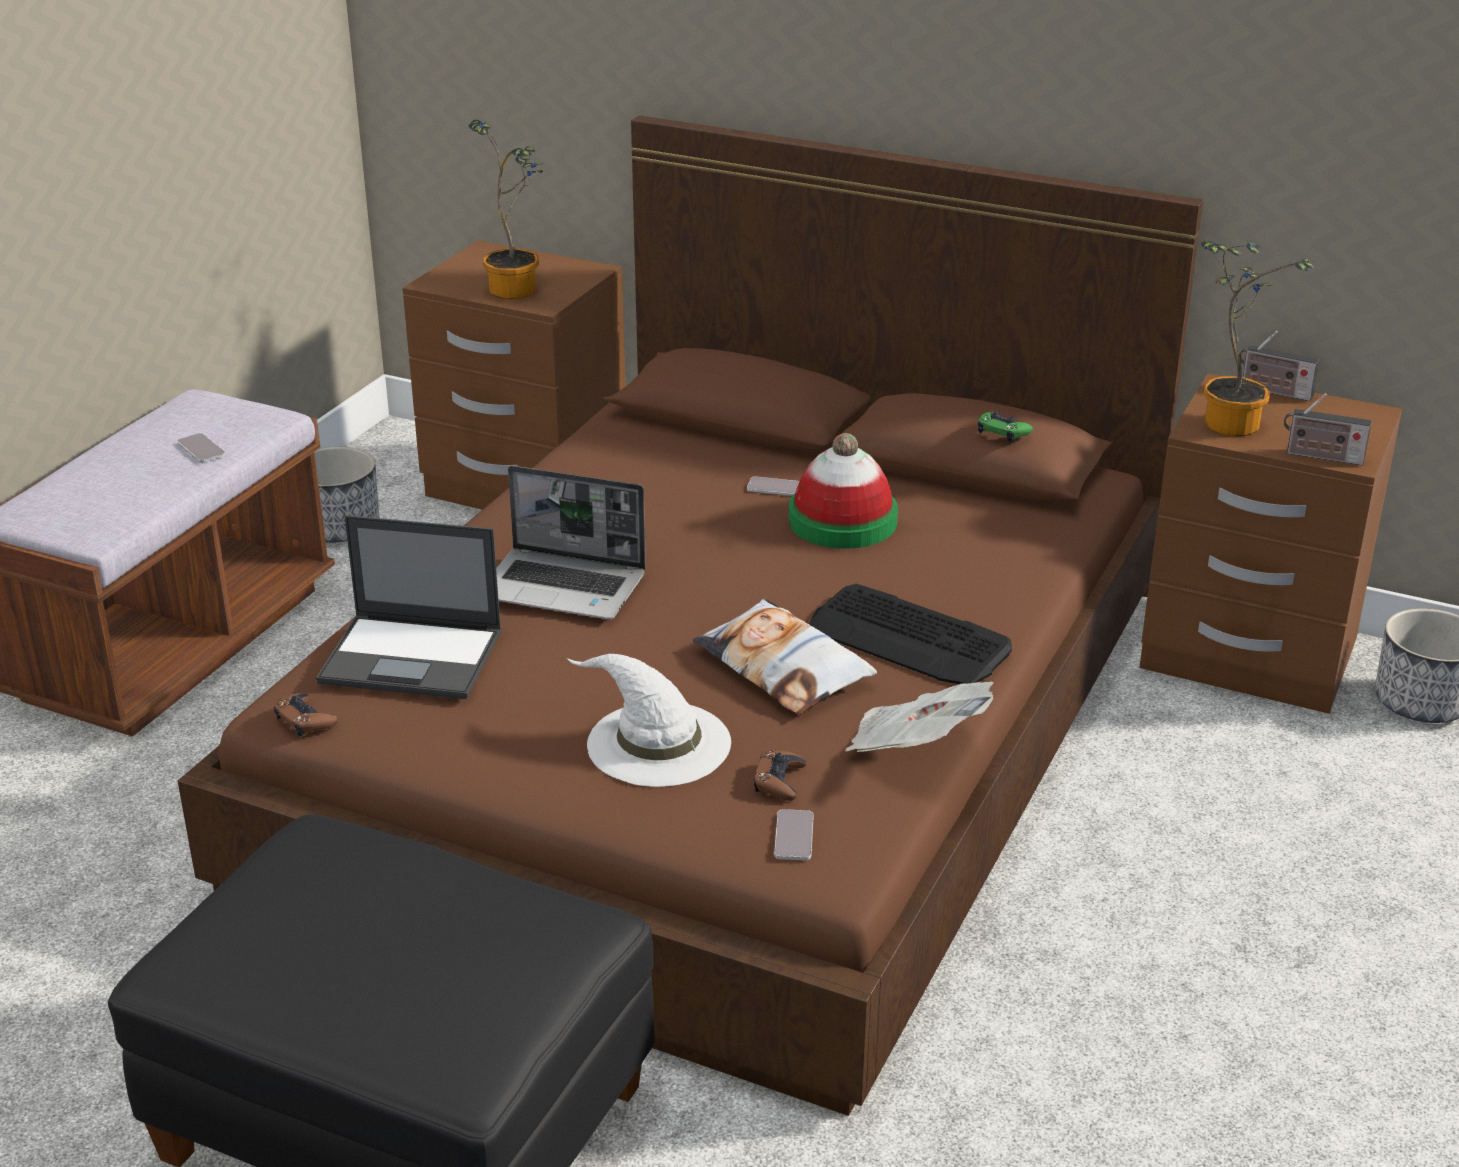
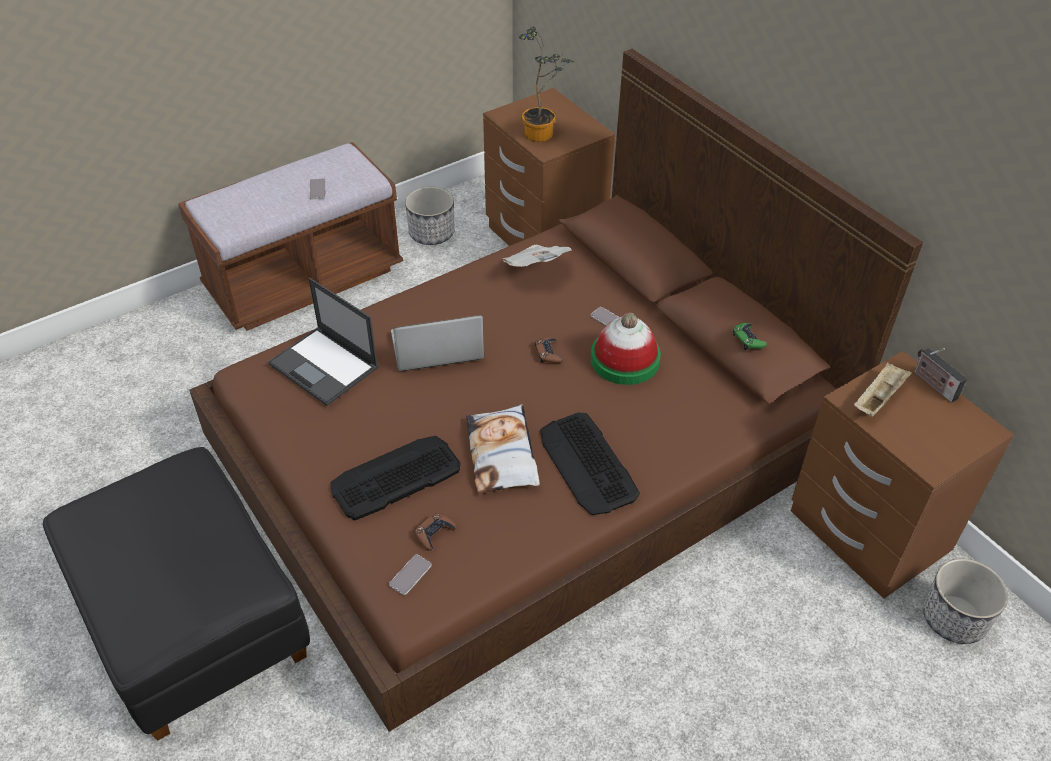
camera: 30 degrees right, 15 degrees up
brown game controller [274,693,338,737] -> brown game controller moved to [535,337,563,363]
laptop [496,466,646,620] -> laptop turned 120 degrees clockwise [391,315,484,371]
white hat [567,654,731,787] -> keyboard [330,436,460,520]
newspaper [846,682,994,752] -> newspaper moved to [503,245,572,267]
potted plant [1201,241,1315,436] -> beige tray [854,362,912,417]
radio [1284,393,1372,466] -> none

